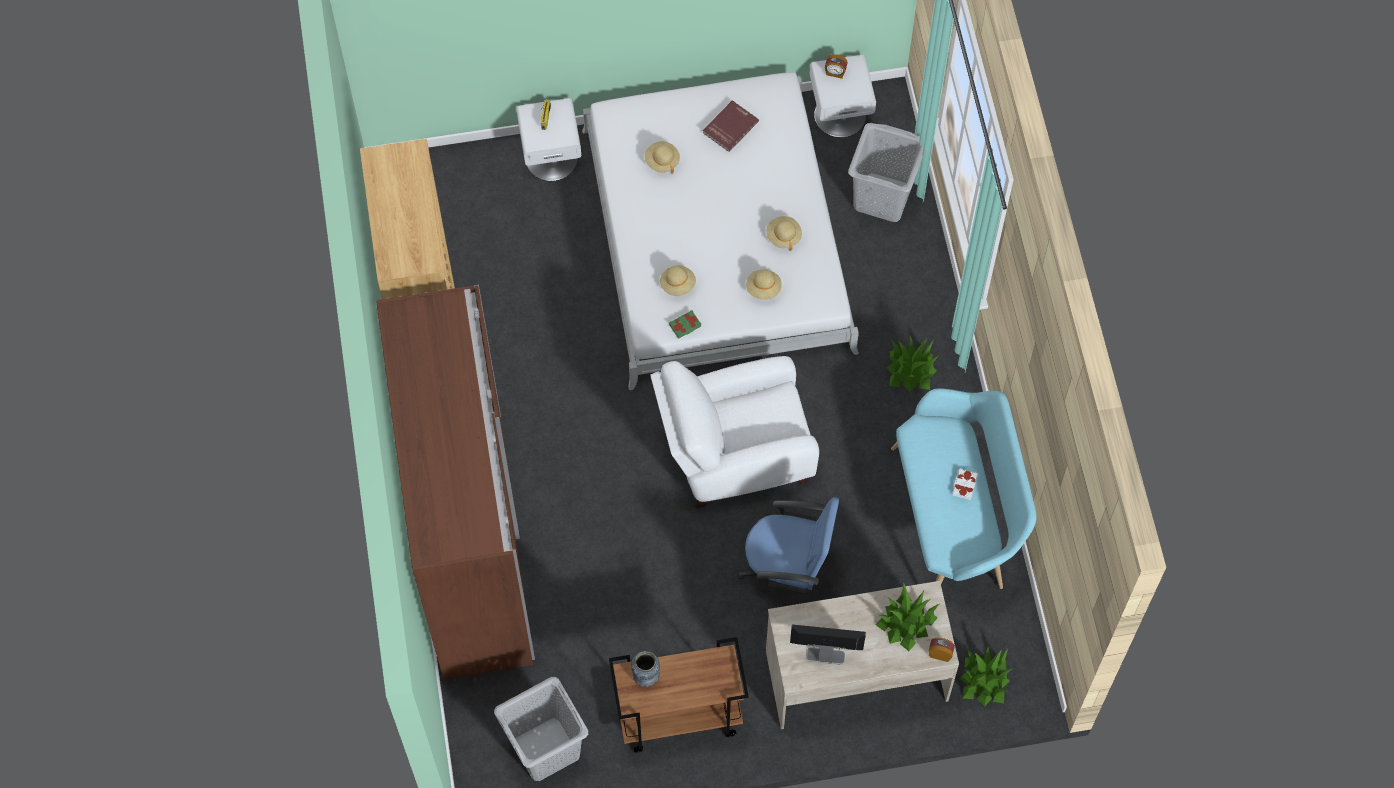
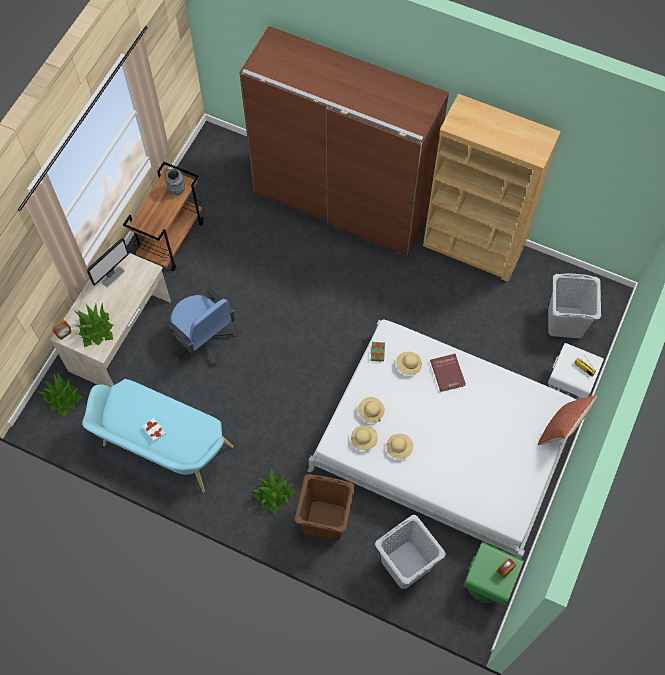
camera: 125 degrees right, 0 degrees up
grey laundry basket [494,677,588,781] -> grey laundry basket moved to [548,273,601,338]
beige hat [645,141,680,174] -> beige hat moved to [351,425,378,451]
white armchair [651,356,819,508] -> none
red book [703,100,759,152] -> red book moved to [430,354,466,392]
blue office chair [738,497,839,607] -> blue office chair turned 90 degrees counterclockwise [165,288,236,366]
white nightstand [810,55,876,138] -> green nightstand [463,542,524,605]
none -> brown laundry basket [295,474,355,541]
none -> pillow [538,395,597,445]

